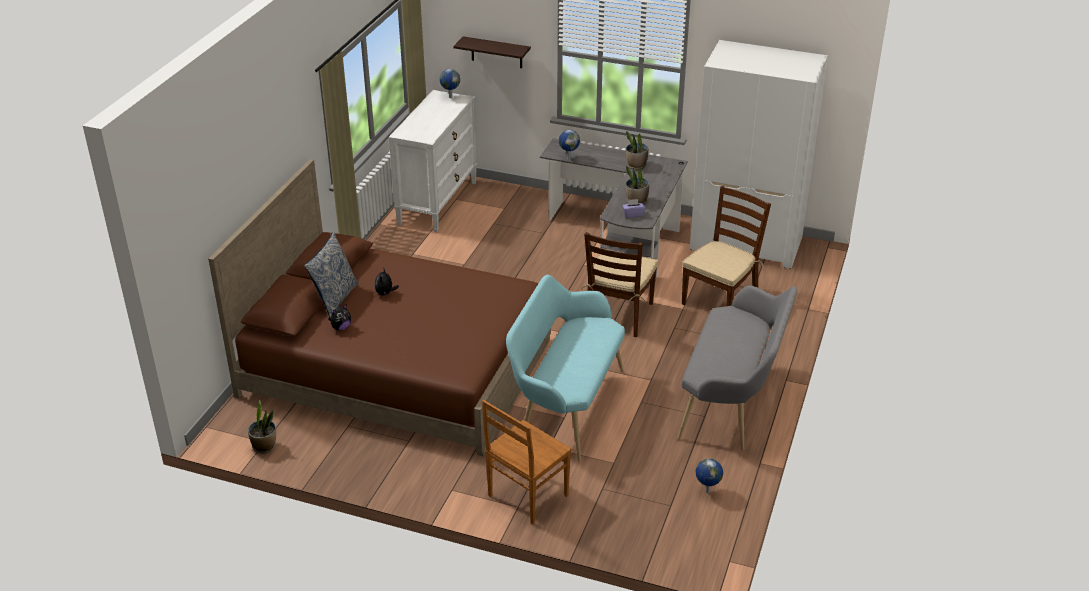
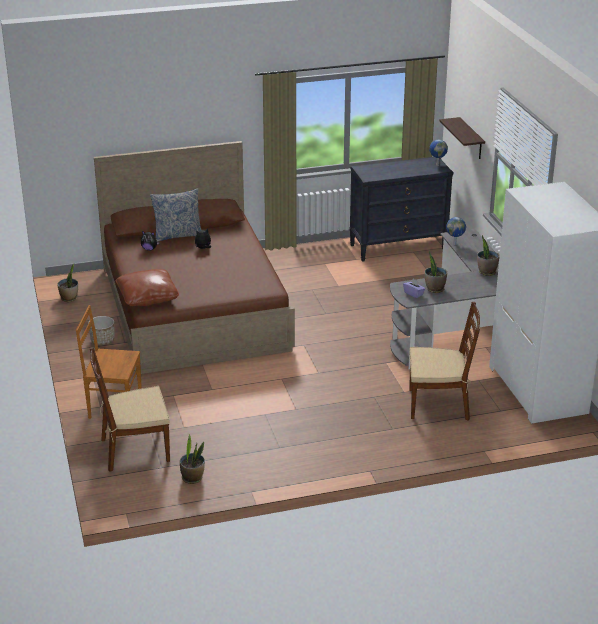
camera: 55 degrees right, 5 degrees down
white dresser [388,90,477,233] -> black dresser [349,157,453,262]
turquoise bench [506,275,625,461] -> none
brown chair [581,232,658,337] -> brown chair moved to [90,347,170,472]
grey bench [677,286,797,450] -> none
globe [696,458,723,493] -> potted plant [180,434,205,484]
none -> planter [88,316,115,345]
none -> brown pillow [116,269,179,306]

